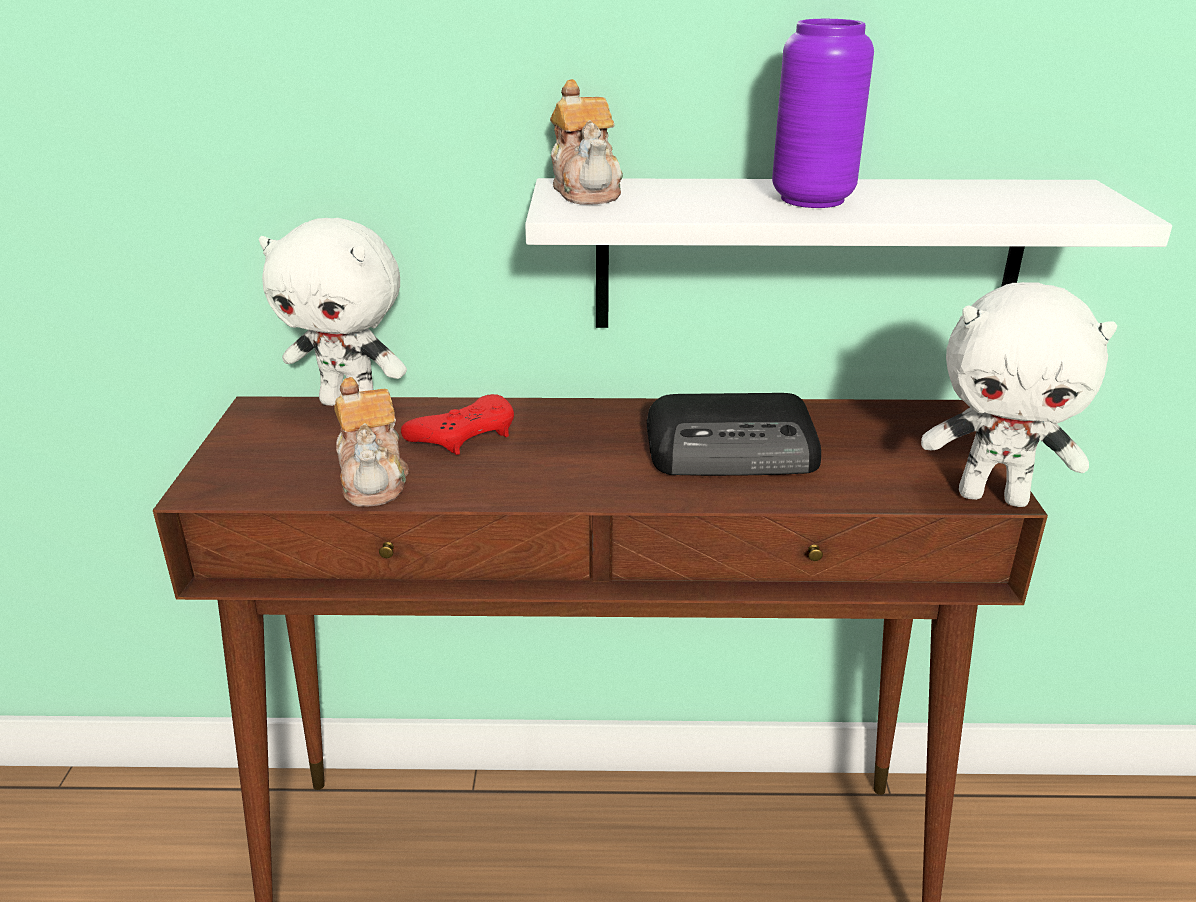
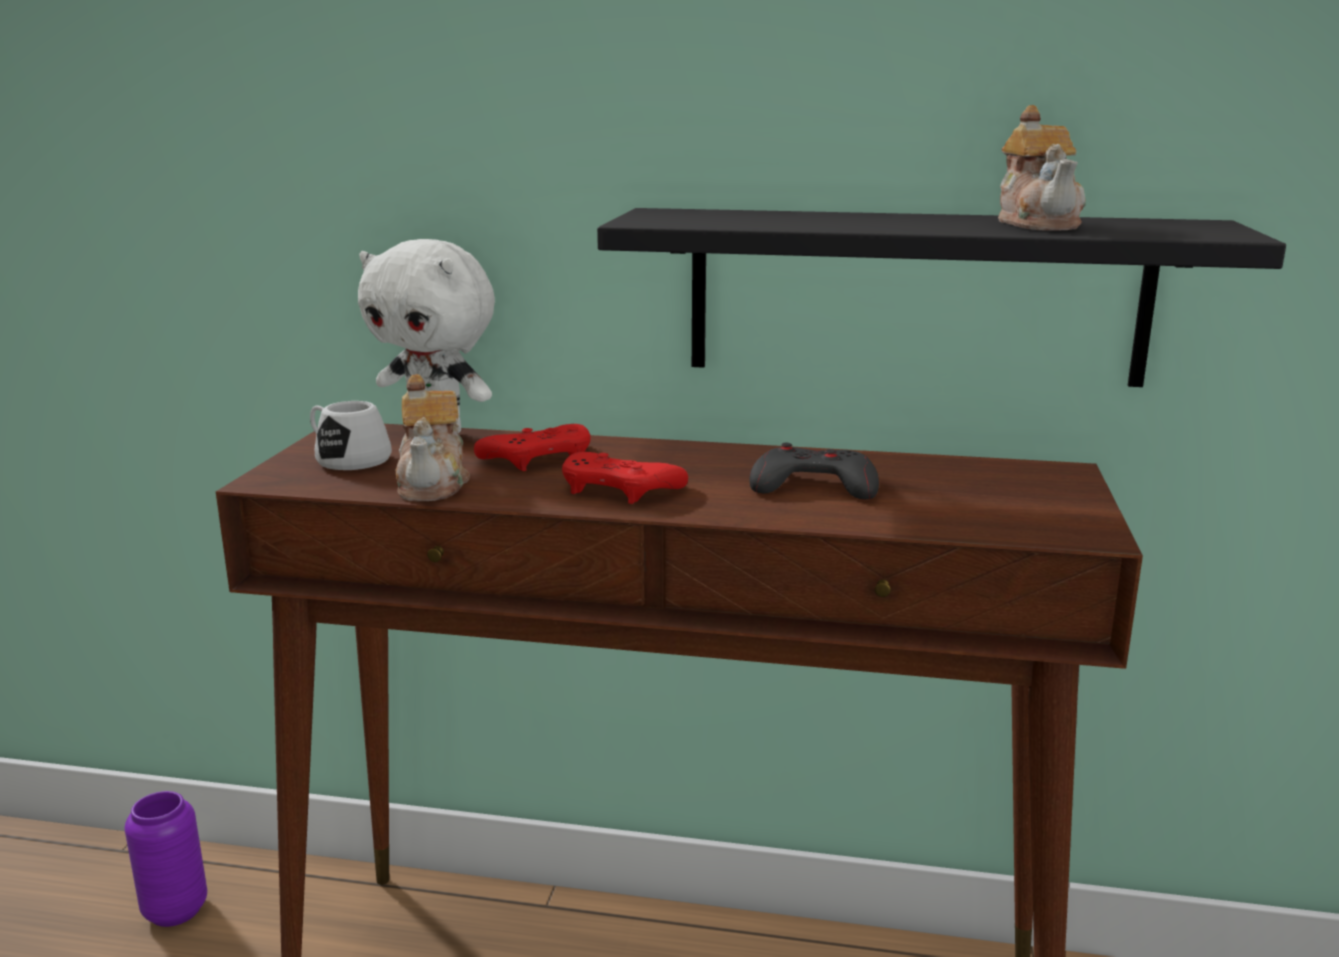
camera: 10 degrees right, 10 degrees down
white shelf [525,178,1172,328] -> black shelf [597,208,1286,387]
teapot [550,79,623,205] -> teapot moved to [998,105,1086,230]
radio [647,393,821,476] -> grey game controller [749,443,879,500]
purple vase [772,19,874,208] -> purple vase moved to [124,791,207,927]
white plush toy [921,282,1117,507] -> none
none -> white mug [310,401,392,470]
none -> red game controller [562,452,688,504]

